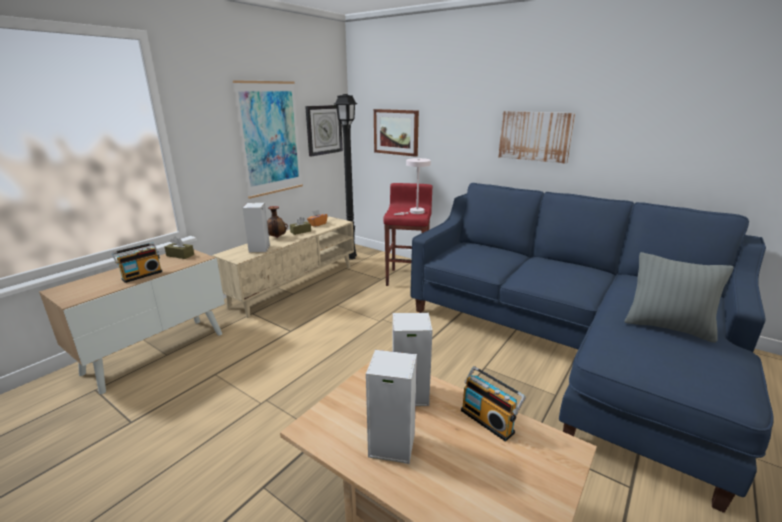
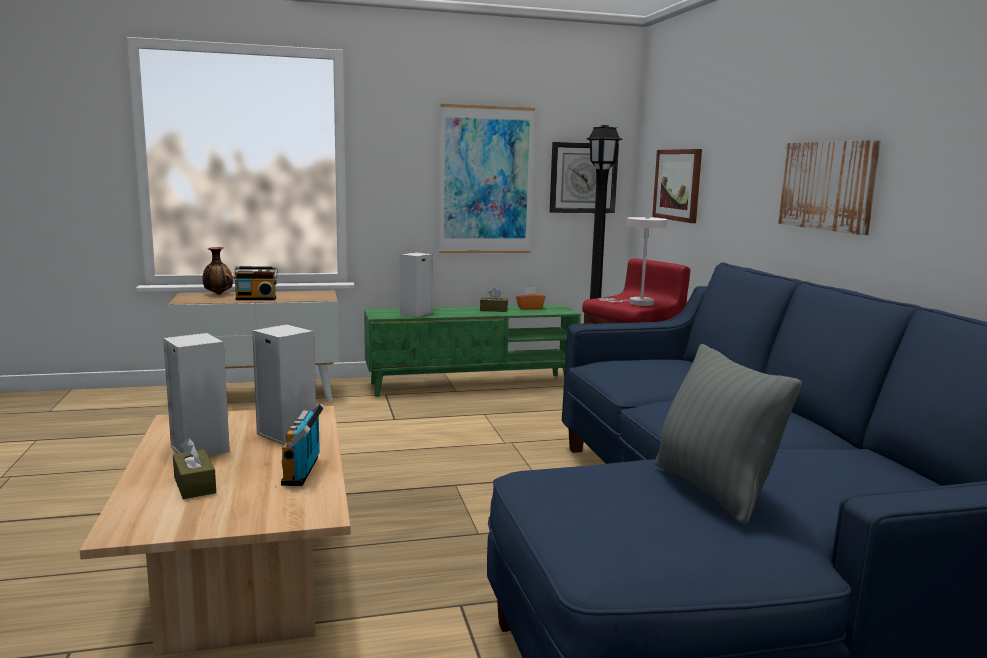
camera: 40 degrees right, 10 degrees down
brown tissue box [164,236,194,259] -> brown tissue box moved to [173,438,216,499]
beige tv stand [212,217,354,318] -> green tv stand [364,305,581,397]
vase [267,206,288,238] -> vase moved to [202,247,233,294]

